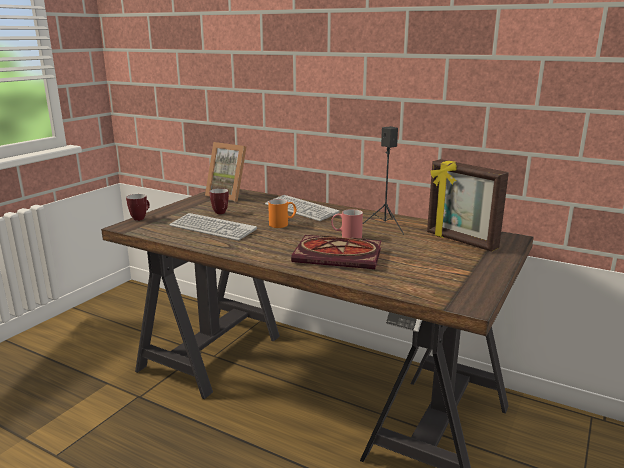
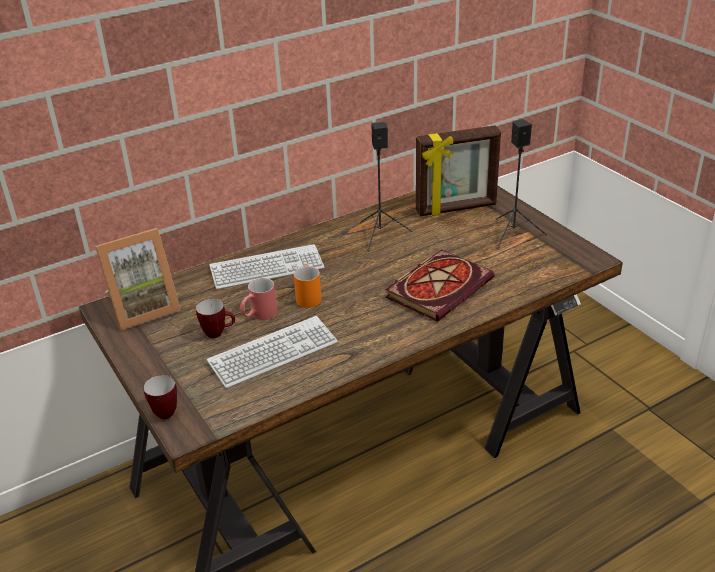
camera: 60 degrees left, 15 degrees up
red mug [331,209,363,238] -> red mug moved to [240,278,277,320]
none -> black speaker [496,119,547,249]

